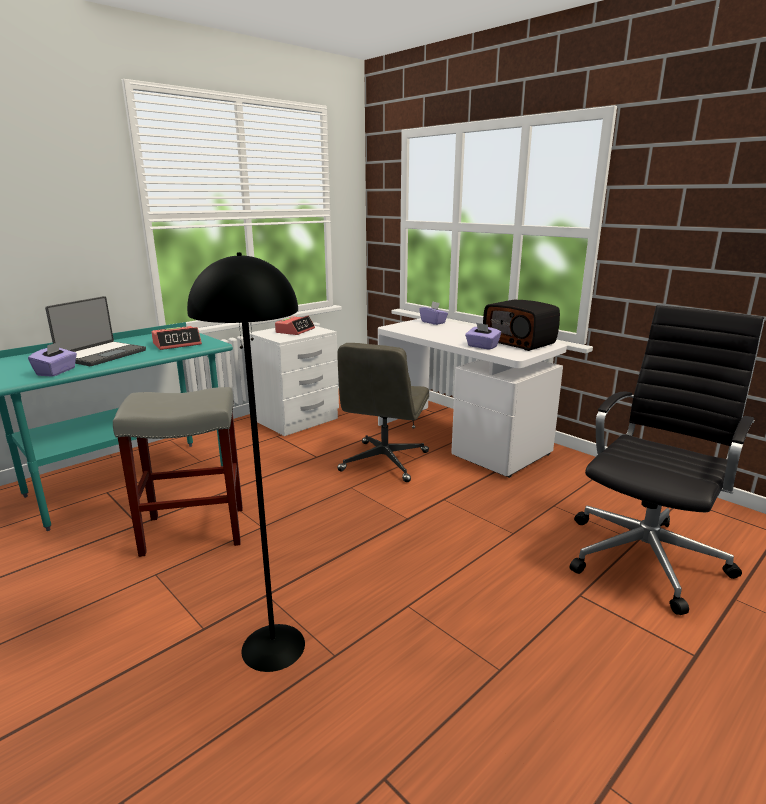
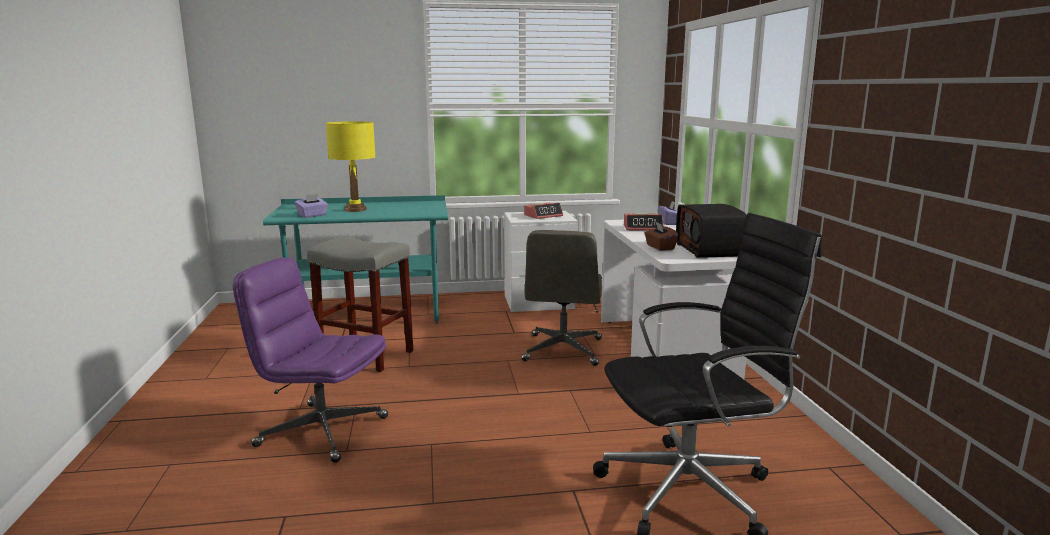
camera: 35 degrees right, 5 degrees down
laptop [45,296,146,366] -> yellow table lamp [326,121,375,212]
alarm clock [151,326,202,350] -> alarm clock moved to [624,213,663,231]
black floor lamp [187,252,305,672] -> purple office chair [233,258,388,463]
grey office chair [337,343,429,482] -> grey office chair turned 45 degrees counterclockwise [522,230,602,366]
purple tissue box [465,323,501,350] -> brown tissue box [645,221,678,251]

